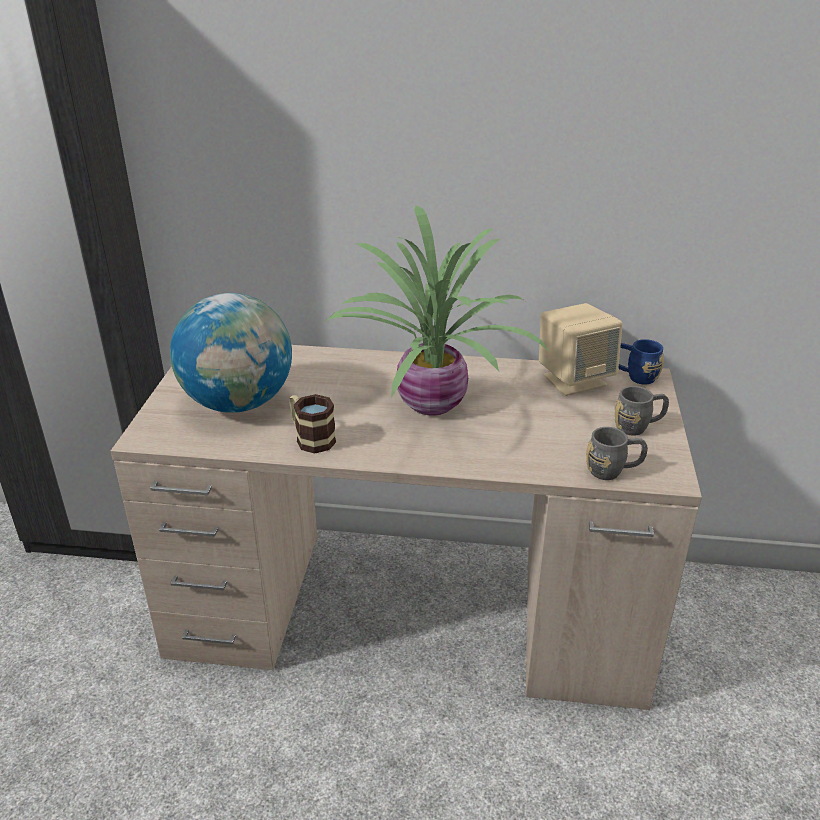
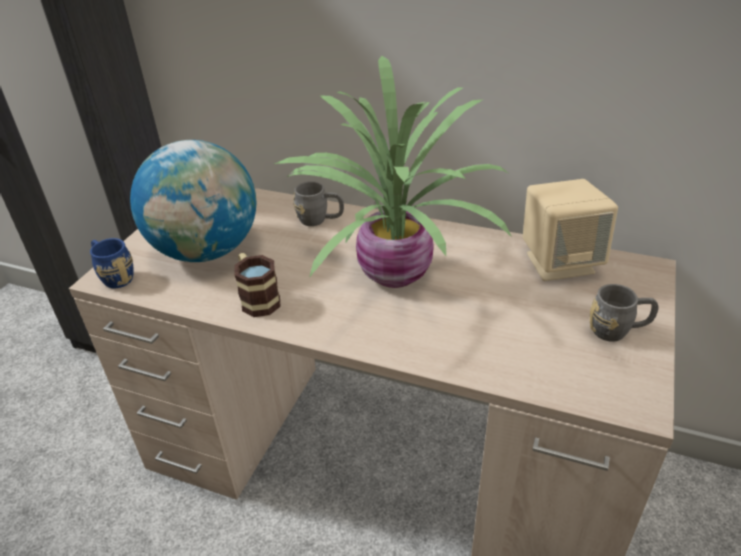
camera: 15 degrees right, 5 degrees up
grey mug [586,427,648,480] -> grey mug moved to [293,181,344,226]
blue mug [618,339,664,385] -> blue mug moved to [90,238,134,288]

